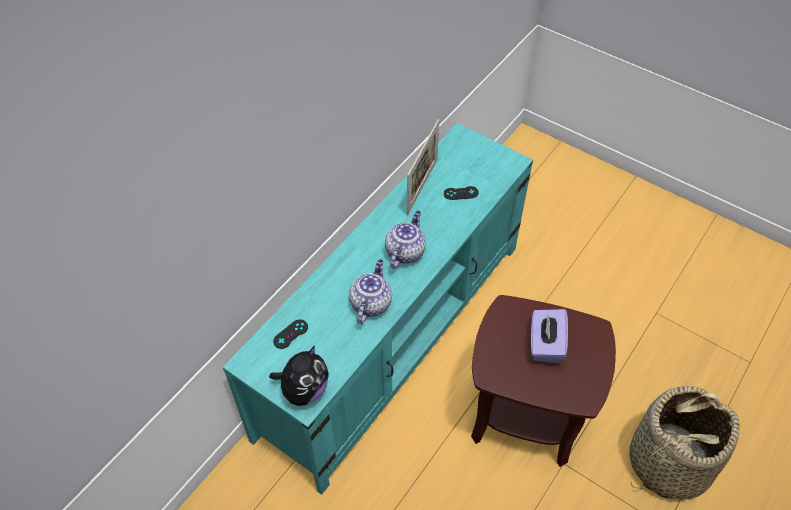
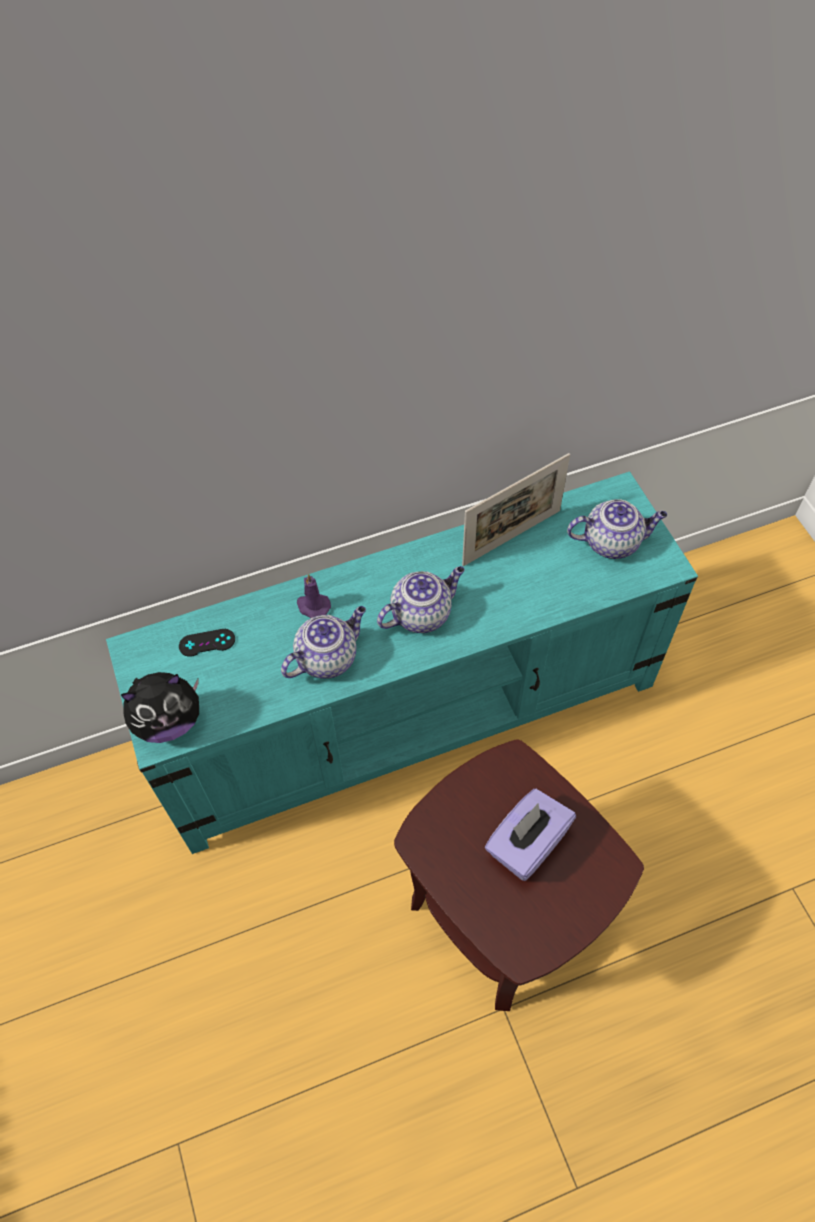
camera: 35 degrees right, 5 degrees up
black game controller [444,186,479,200] -> none
basket [629,386,740,500] -> none
none -> purple candle [297,574,331,618]
none -> teapot [567,499,667,559]

